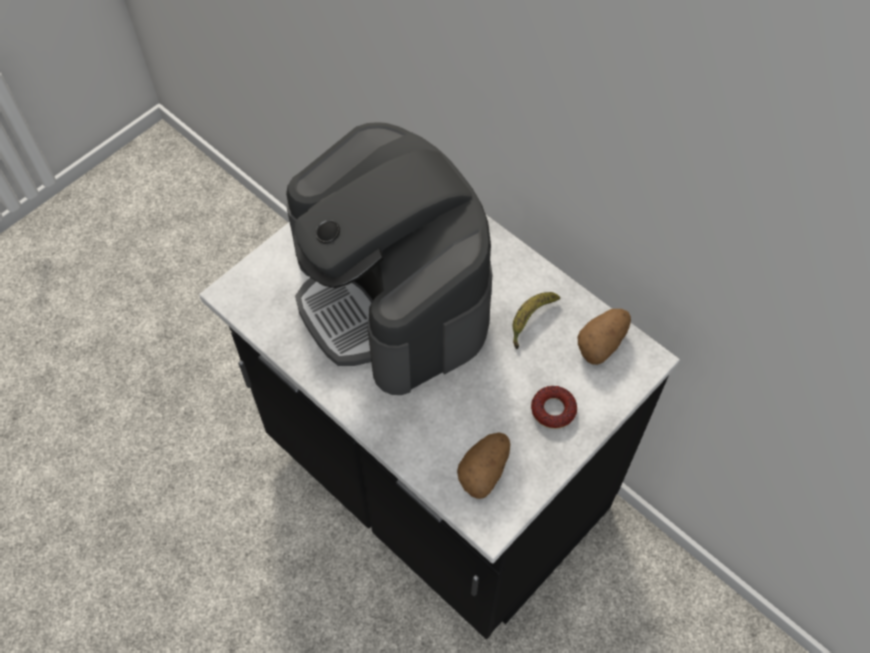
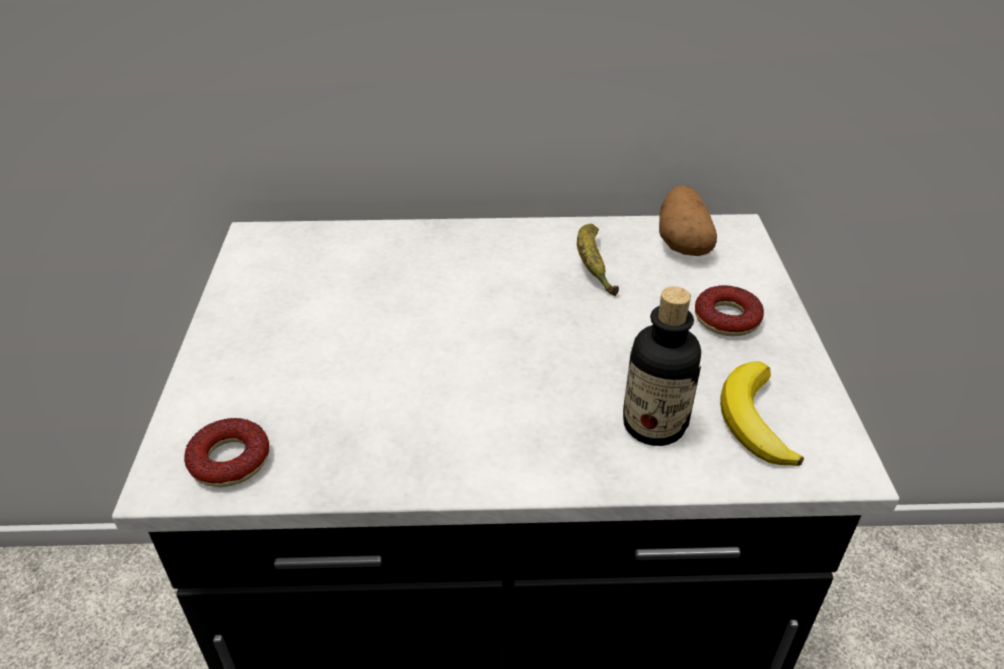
camera: 45 degrees left, 20 degrees down
coffee machine [286,122,493,395] -> none
potato [457,433,510,499] -> banana [720,361,804,466]
none -> donut [184,418,269,487]
none -> bottle [623,286,701,446]

